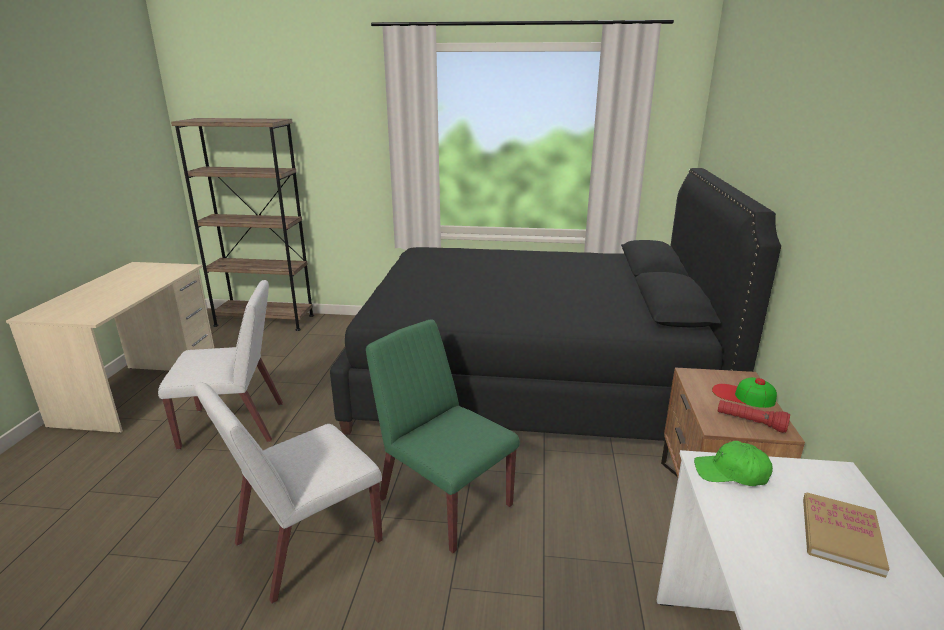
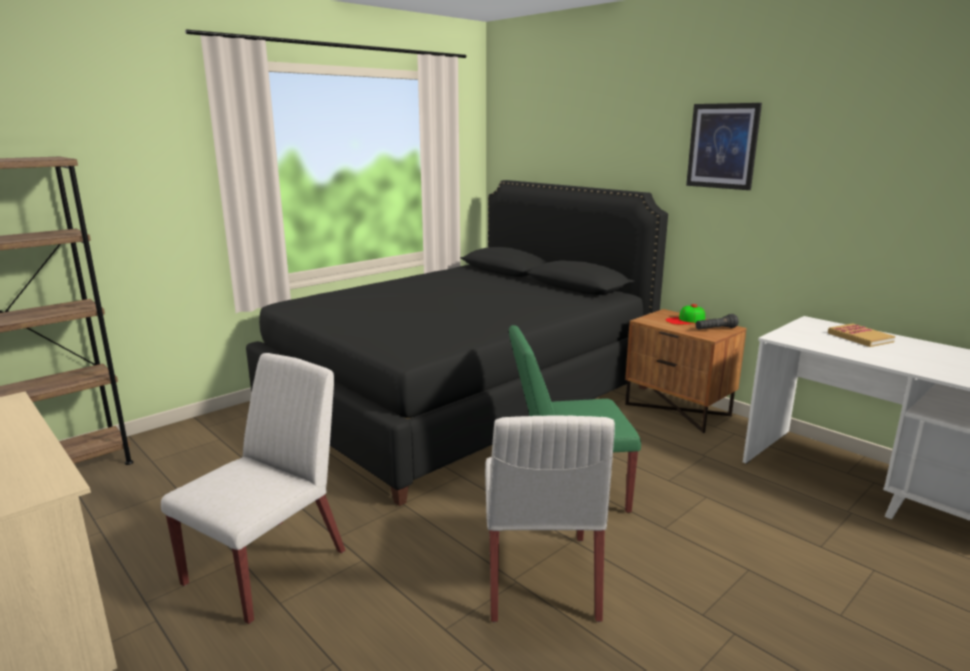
camera: 50 degrees left, 5 degrees down
green cap [694,441,773,486] -> none
red flashlight [718,400,790,433] -> black flashlight [696,314,739,329]
none -> picture [686,103,762,190]

